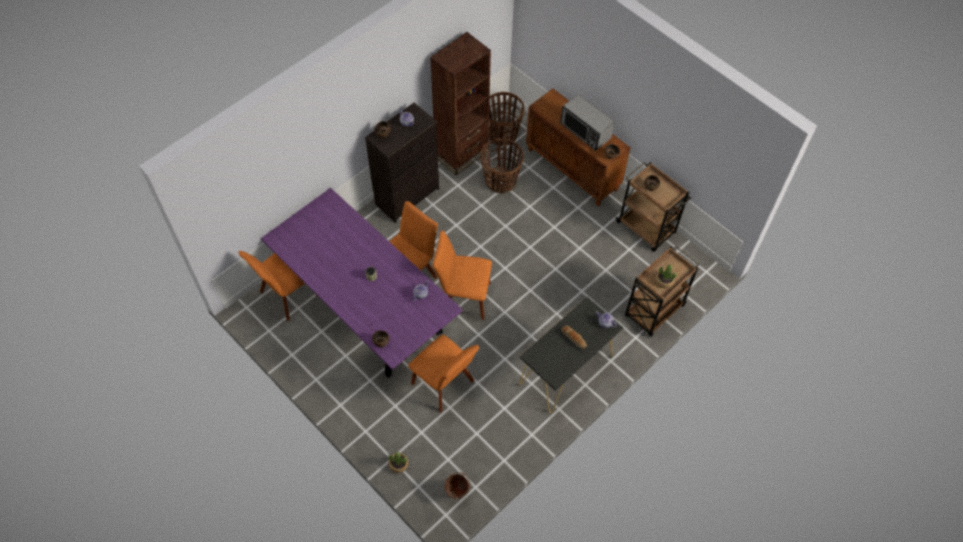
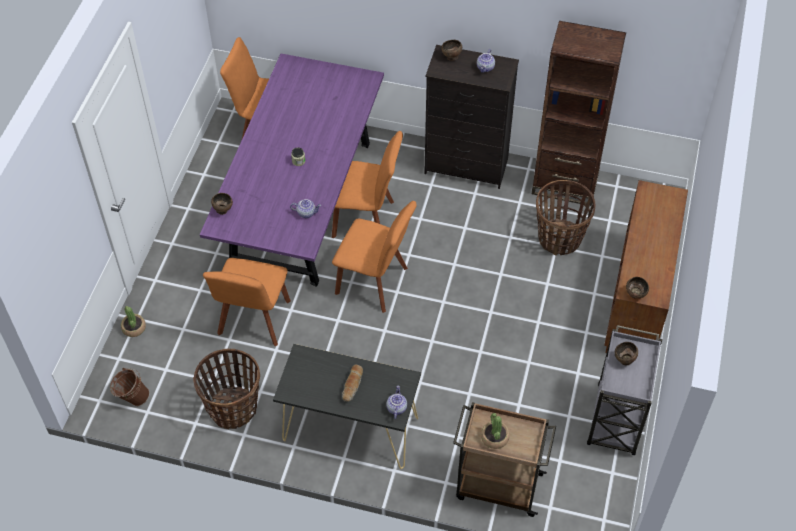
camera: 60 degrees right, 5 degrees down
orange chair [432,230,492,320] -> orange chair turned 135 degrees clockwise [332,201,417,313]
basket [489,92,524,146] -> basket moved to [193,349,260,429]
microwave [560,94,615,151] -> none
brown cart [616,162,691,251] -> grey cart [587,325,662,455]

